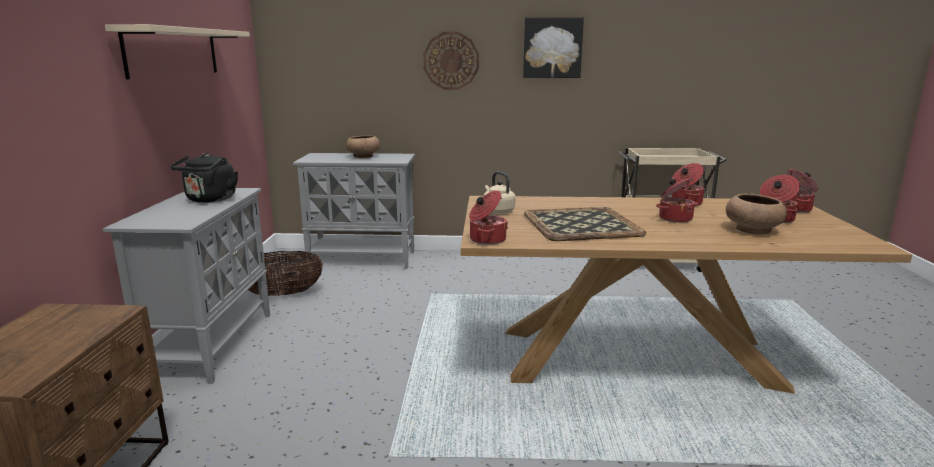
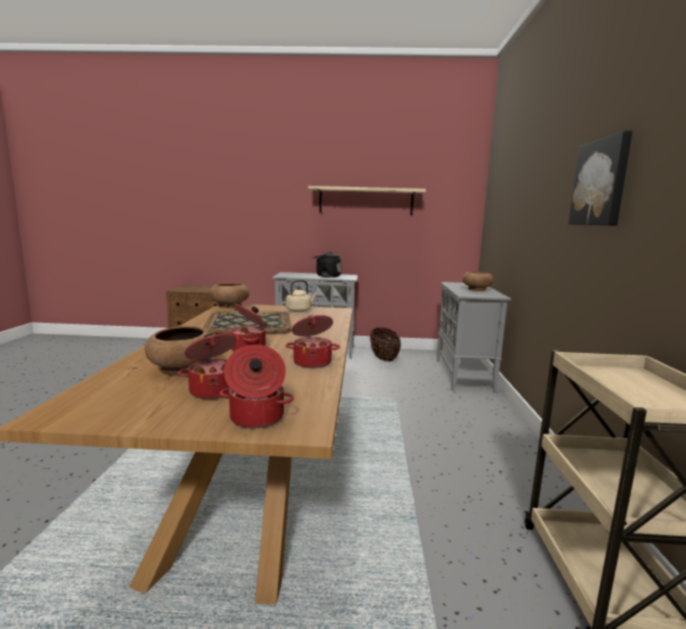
camera: 90 degrees right, 5 degrees down
wall clock [423,32,479,90] -> none
cooking pot [469,191,508,245] -> brown bowl [210,283,249,308]

